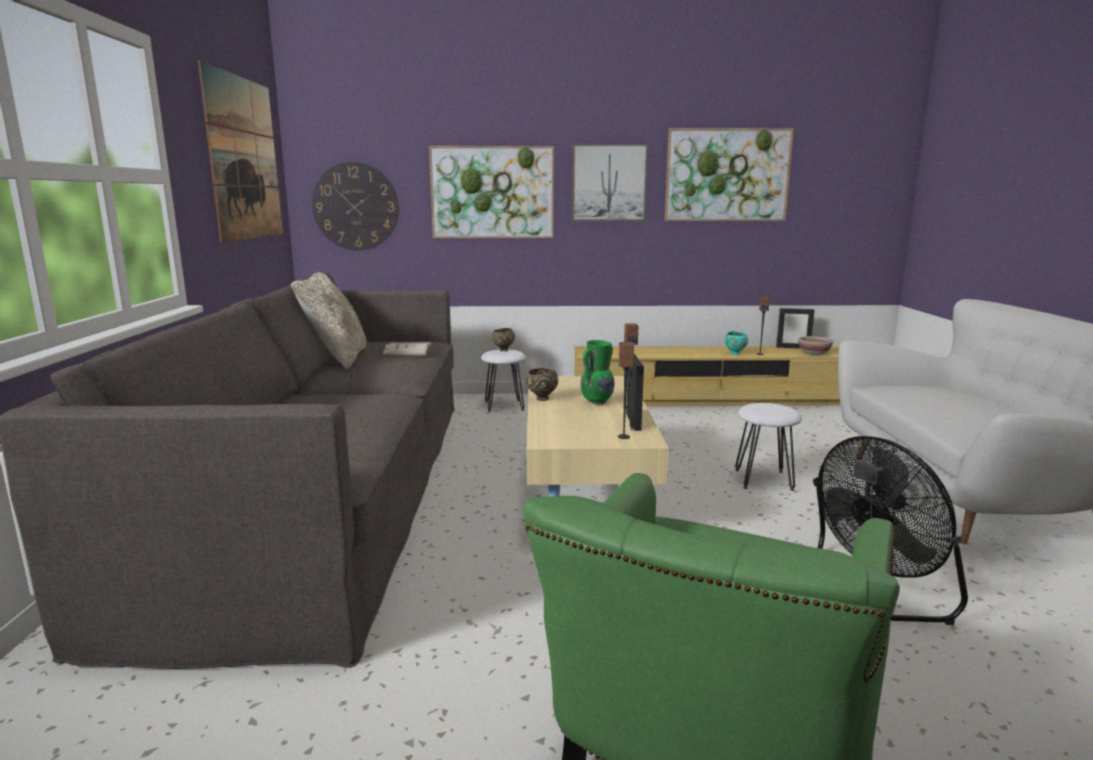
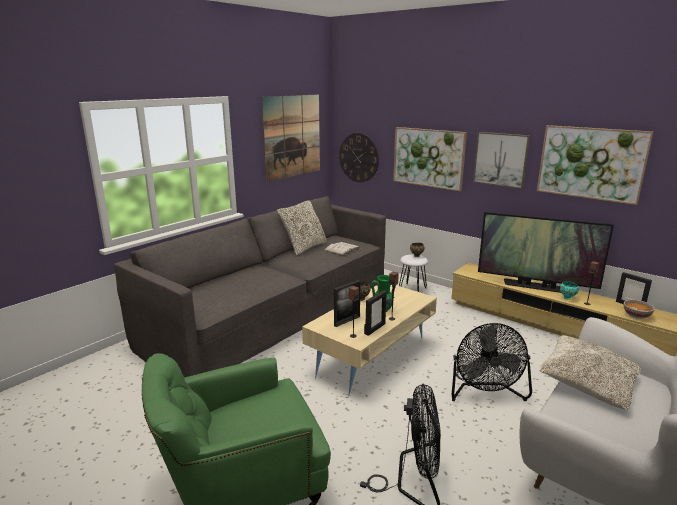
camera: 40 degrees right, 5 degrees up
white stool [735,403,802,491] -> black fan [452,323,532,402]
none -> picture frame [334,280,361,327]
none -> television [478,212,614,293]
none -> beige pillow [540,335,641,410]

